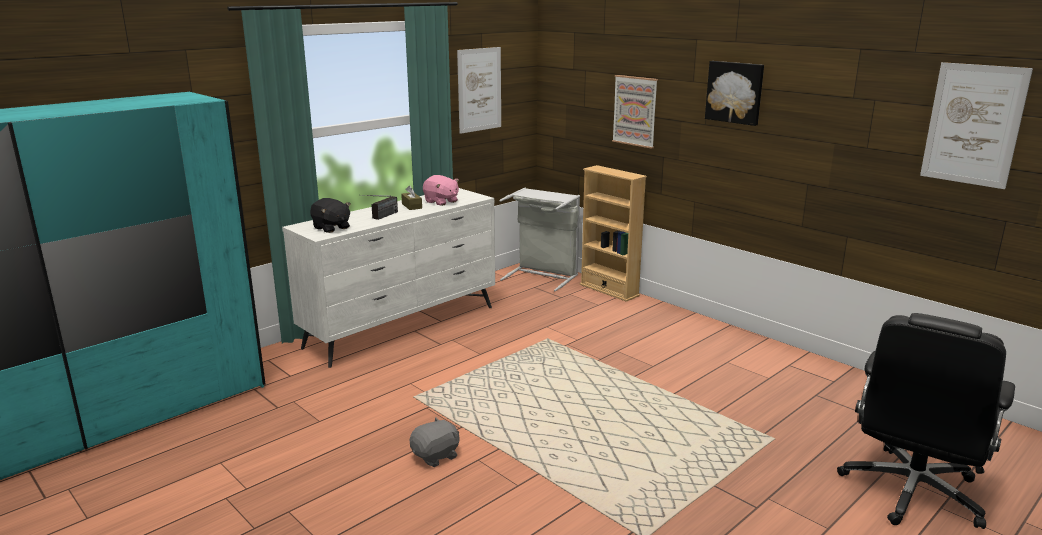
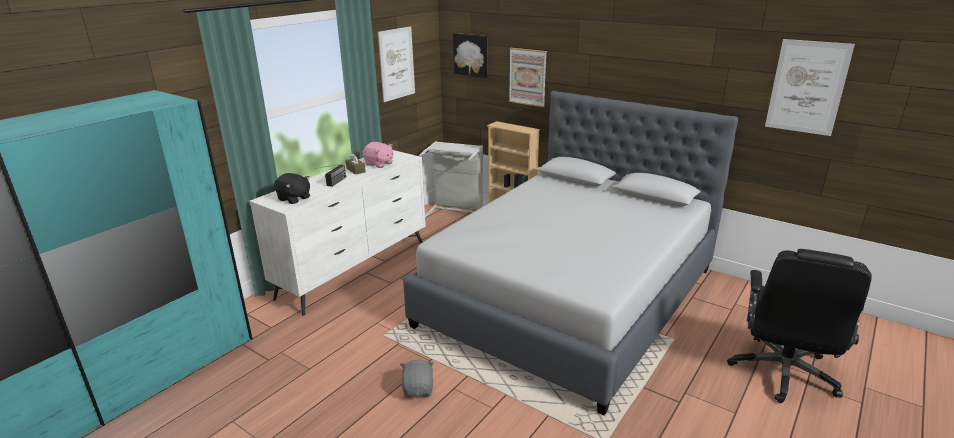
camera: 10 degrees left, 5 degrees up
grey plush toy [410,417,460,467] -> grey plush toy turned 45 degrees counterclockwise [400,359,434,398]
picture [705,61,764,126] -> picture moved to [453,33,487,78]
none -> grey bed [403,91,738,416]

